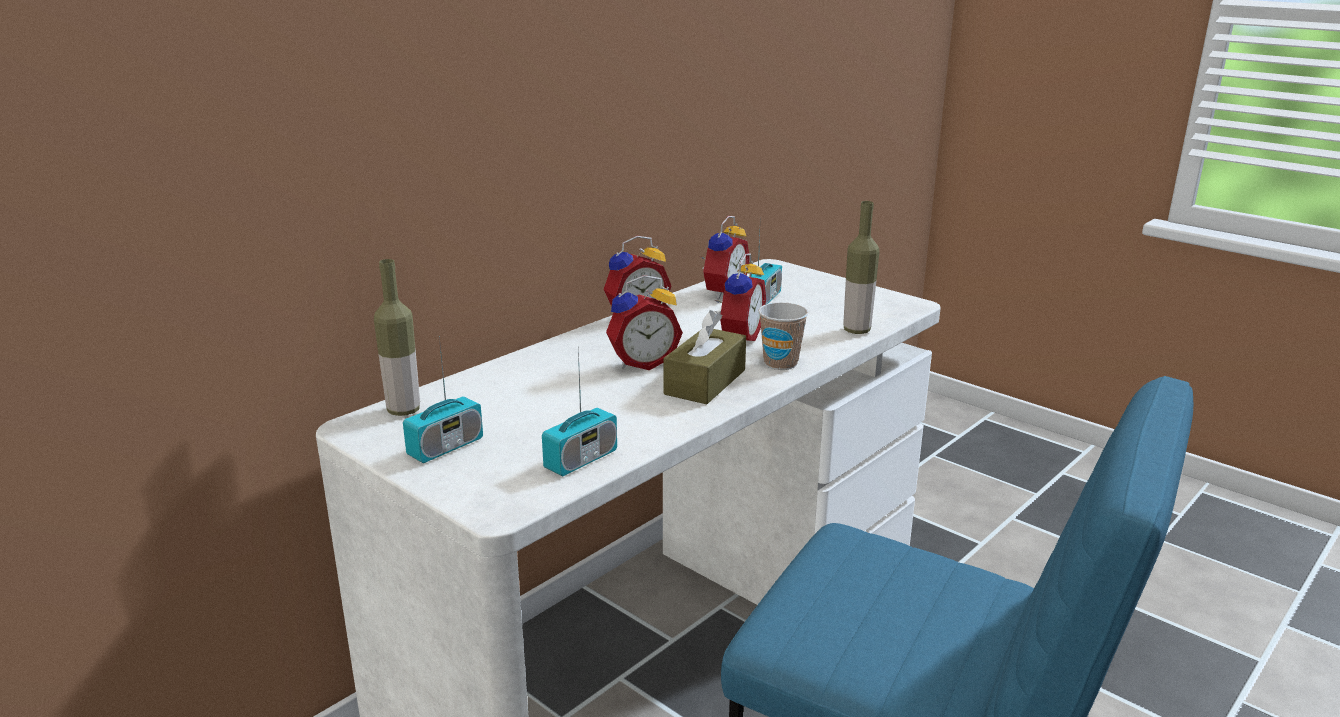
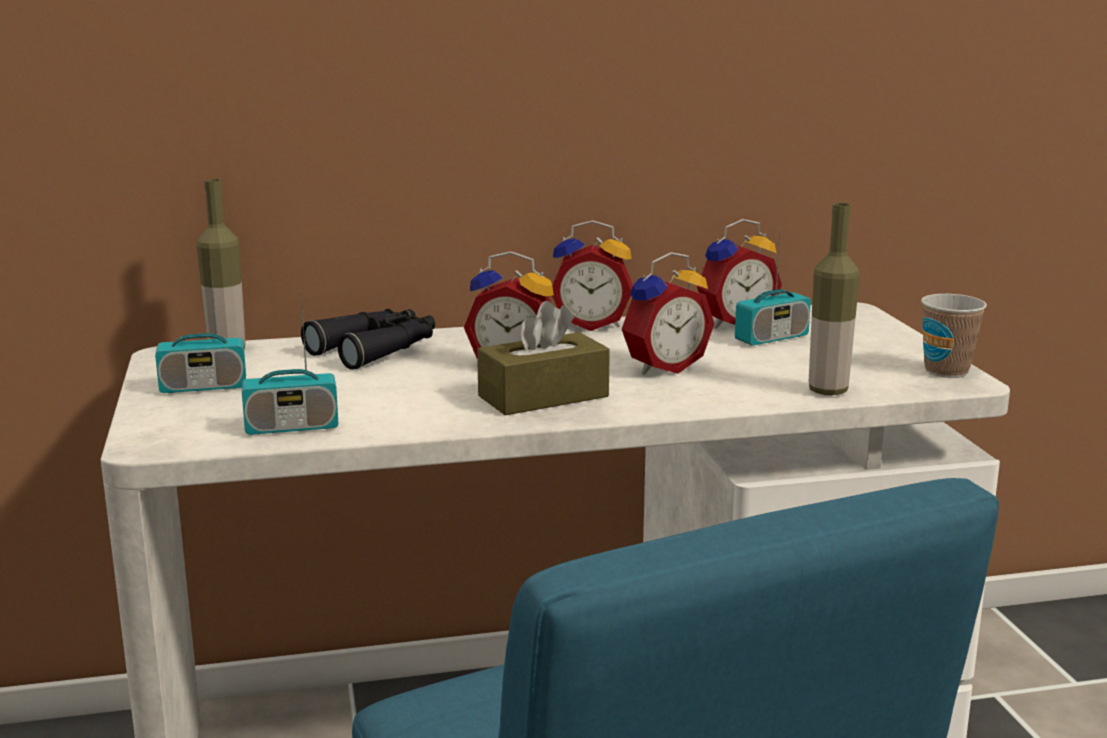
camera: 35 degrees right, 5 degrees down
cup [759,302,808,370] -> cup moved to [921,294,987,378]
none -> black binoculars [301,309,435,370]

